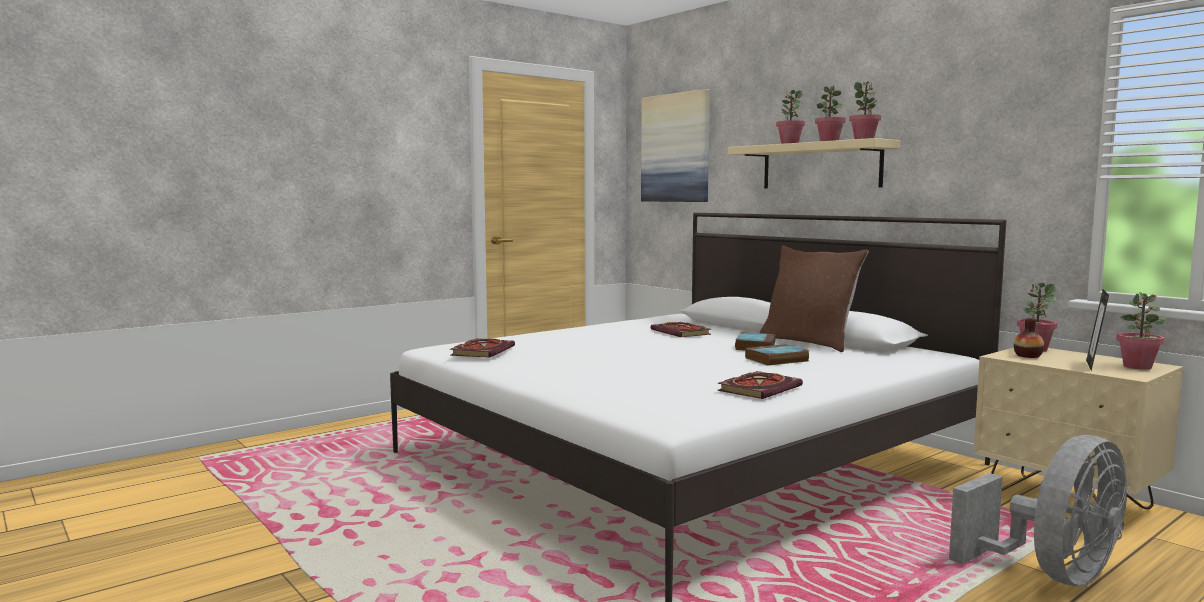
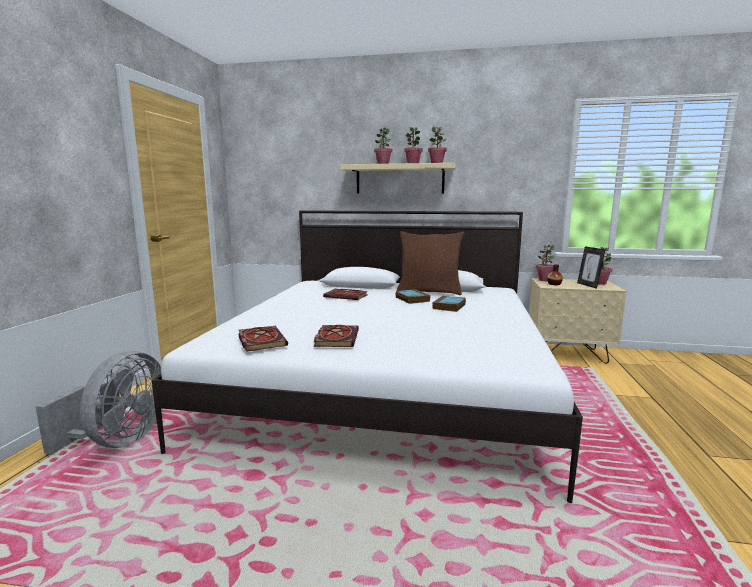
camera: 40 degrees left, 5 degrees up
picture [641,89,710,202] -> none
book [718,371,803,399] -> book moved to [314,325,359,347]
grey fan [949,435,1128,587] -> grey fan moved to [35,351,162,455]

